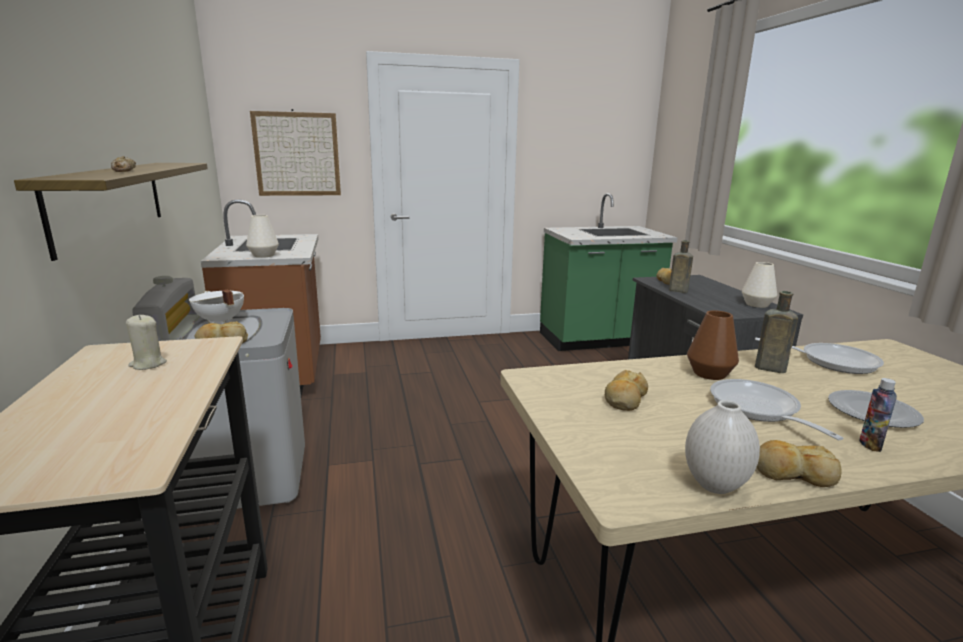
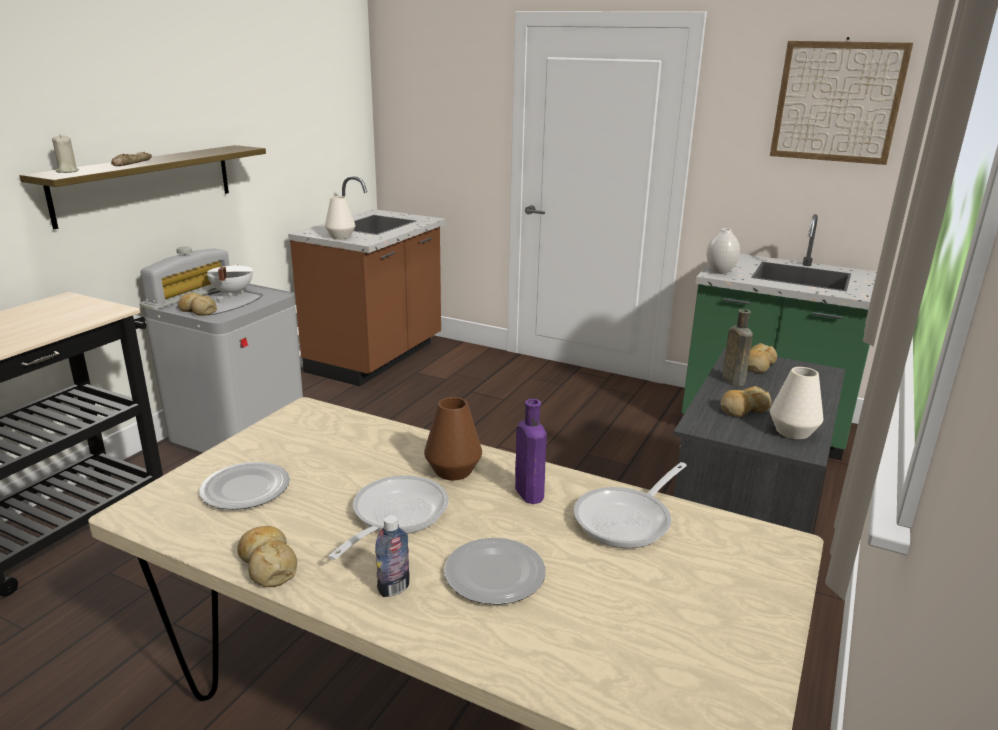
camera: 40 degrees right, 5 degrees up
beige candle [126,315,167,370] -> beige candle moved to [52,135,79,173]
picture [250,109,341,196] -> picture moved to [770,37,913,165]
bread [605,370,648,411] -> bread moved to [720,386,772,417]
white vase [685,400,760,494] -> white vase moved to [706,228,740,274]
brown bottle [755,291,798,373] -> purple bottle [515,399,547,504]
frying pan [755,338,884,374] -> frying pan turned 75 degrees clockwise [574,462,687,548]
none -> plate [199,462,290,510]

